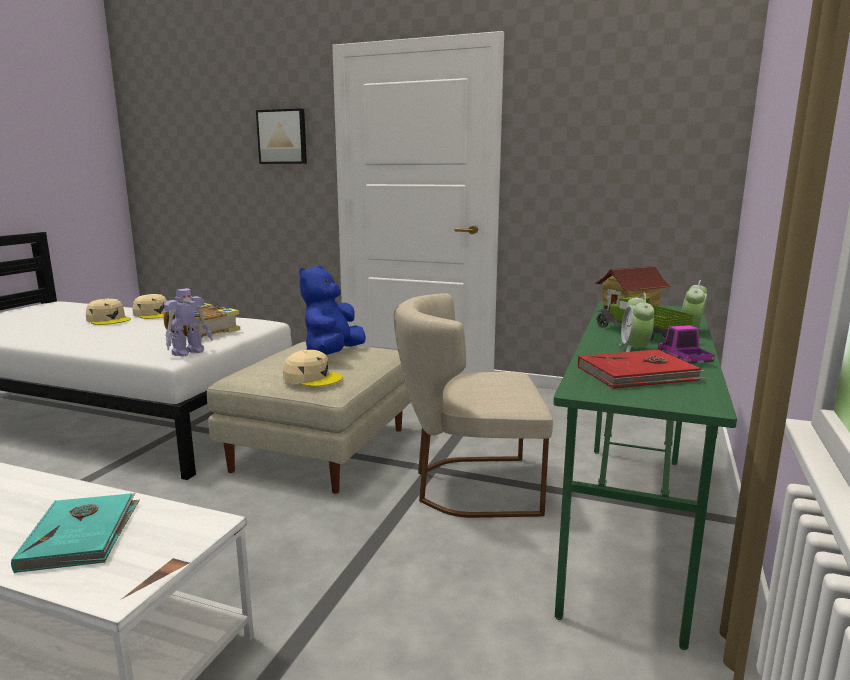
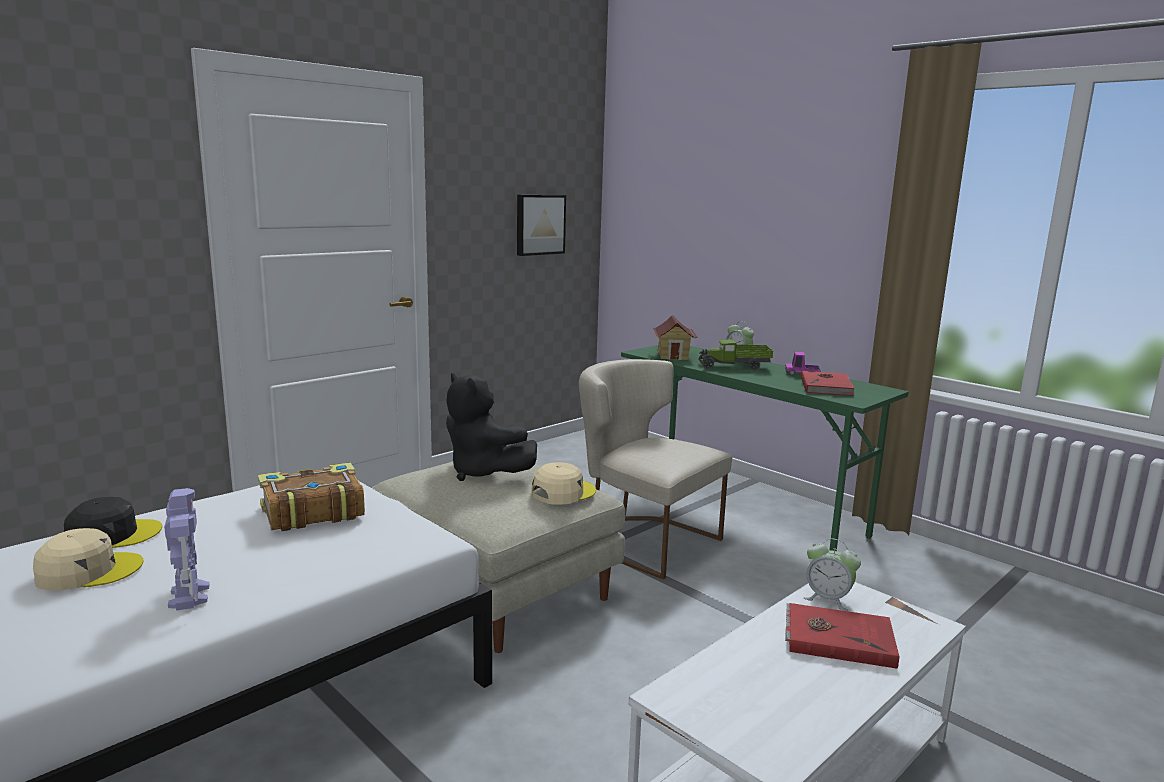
camera: 65 degrees left, 0 degrees up
turquoise book [11,493,140,573] -> red book [785,603,899,669]
beige cap [132,294,167,319] -> black cap [64,497,162,548]
toy robot [164,288,213,357] -> toy robot moved to [164,488,209,611]
picture [256,108,307,164] -> picture moved to [517,195,566,256]
blue plush toy [299,266,366,355] -> black plush toy [446,373,537,481]
beige chair [394,293,553,518] -> beige chair turned 105 degrees clockwise [579,359,732,579]
alarm clock [619,292,654,352] -> alarm clock moved to [804,538,861,611]

